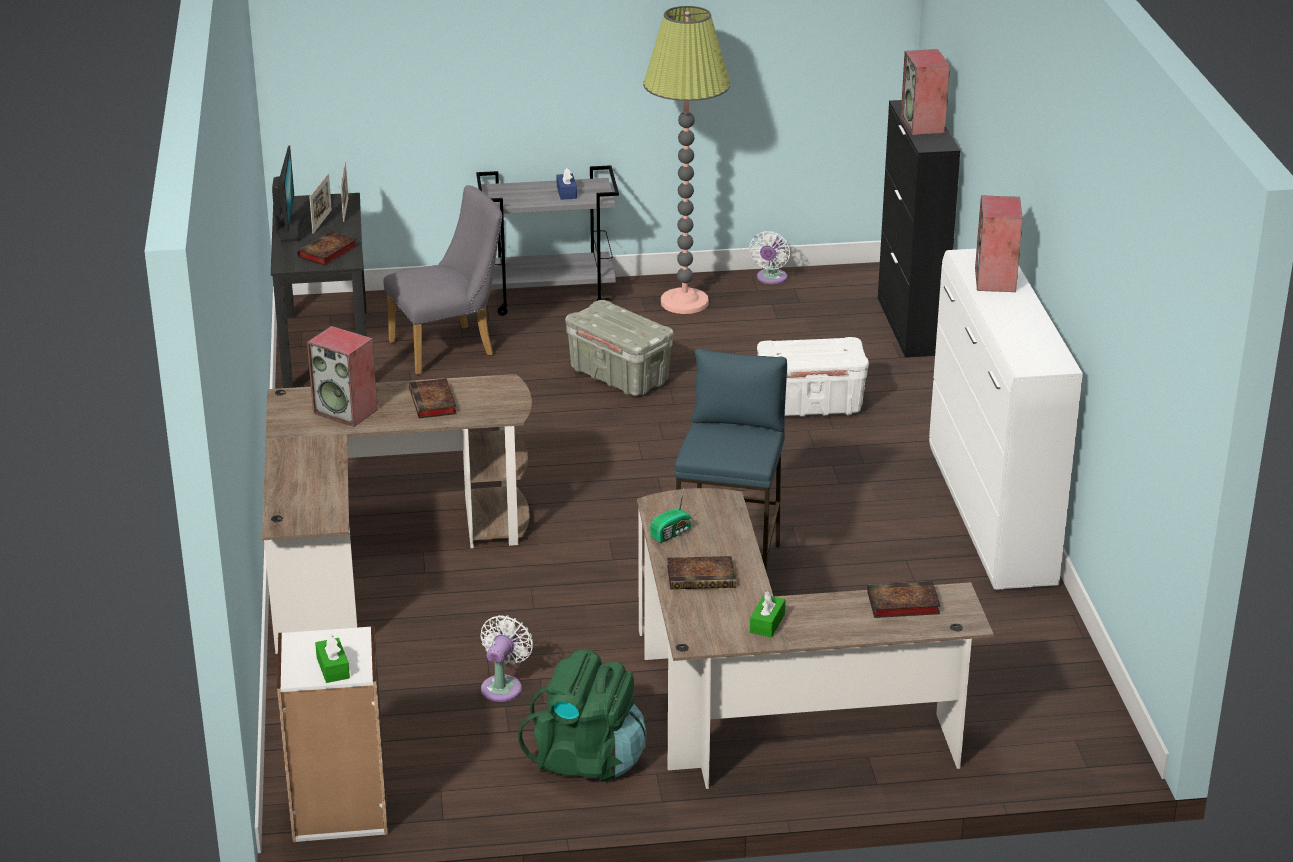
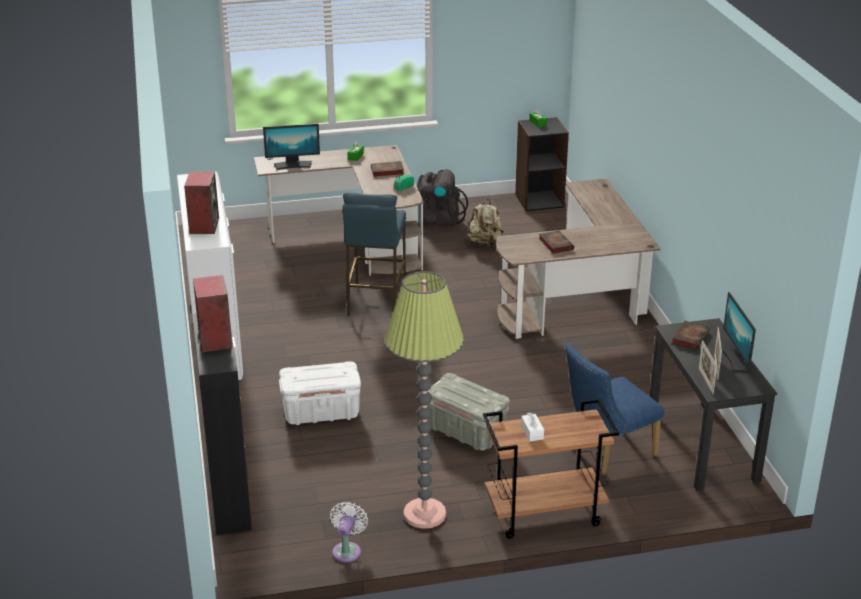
camera: 175 degrees right, 0 degrees up
white bookcase [277,626,388,842] -> black bookcase [515,117,569,211]
speaker [307,326,378,427] -> none
grey chair [383,185,502,375] -> blue chair [565,343,664,474]
grey cart [476,165,619,316] -> brown cart [483,399,619,539]
white fan [480,615,533,702] -> beige backpack [465,199,504,248]
green backpack [518,649,647,782] -> black backpack [417,169,468,226]
blue tissue box [556,168,577,200] -> white tissue box [521,413,544,441]
book [867,581,940,618] -> monitor [263,124,320,170]

